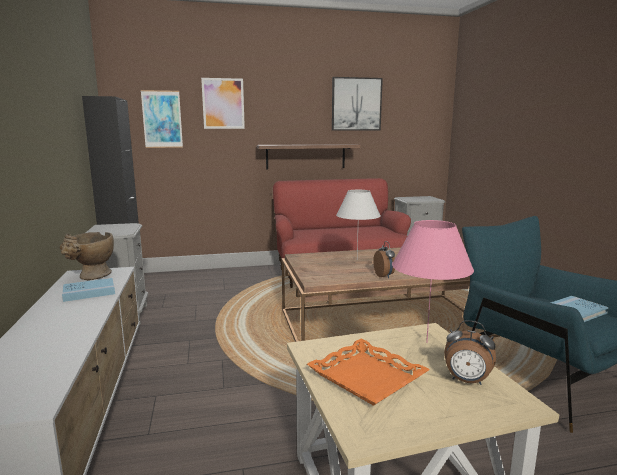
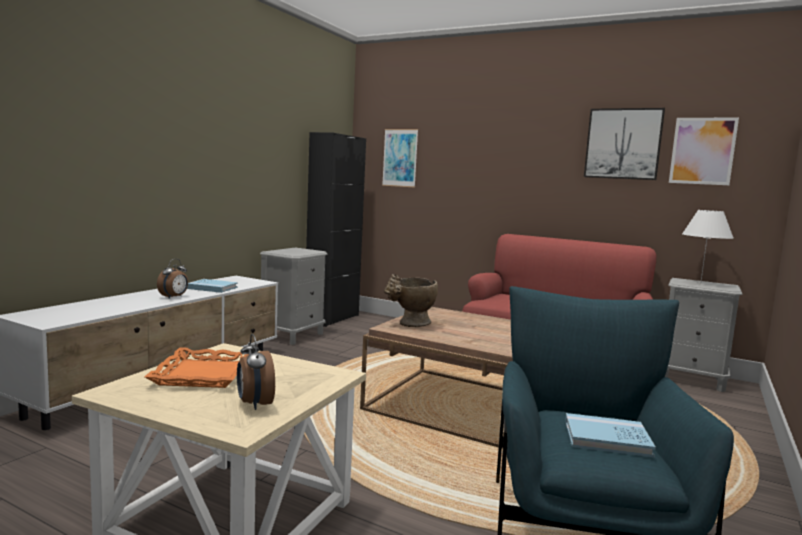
camera: 40 degrees right, 5 degrees down
beige vase [60,232,114,280] -> beige vase moved to [384,274,438,327]
picture [201,78,245,129] -> picture moved to [669,118,739,185]
shelf [257,144,360,169] -> none
white table lamp [336,190,381,256] -> white table lamp moved to [682,210,733,281]
alarm clock [373,241,395,278] -> alarm clock moved to [157,259,188,299]
pink table lamp [392,220,474,343] -> none

